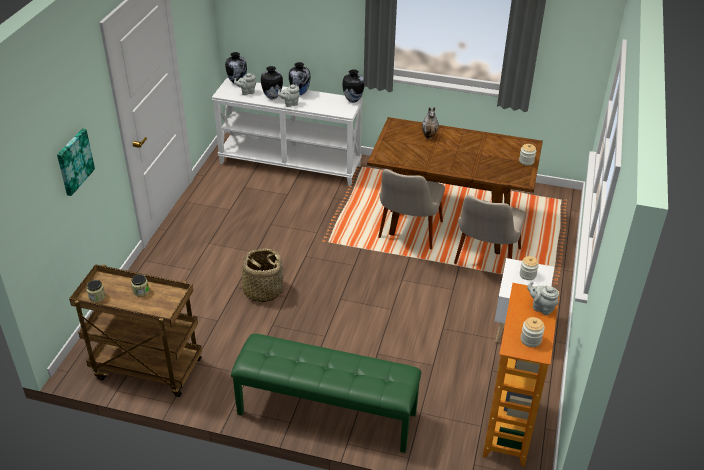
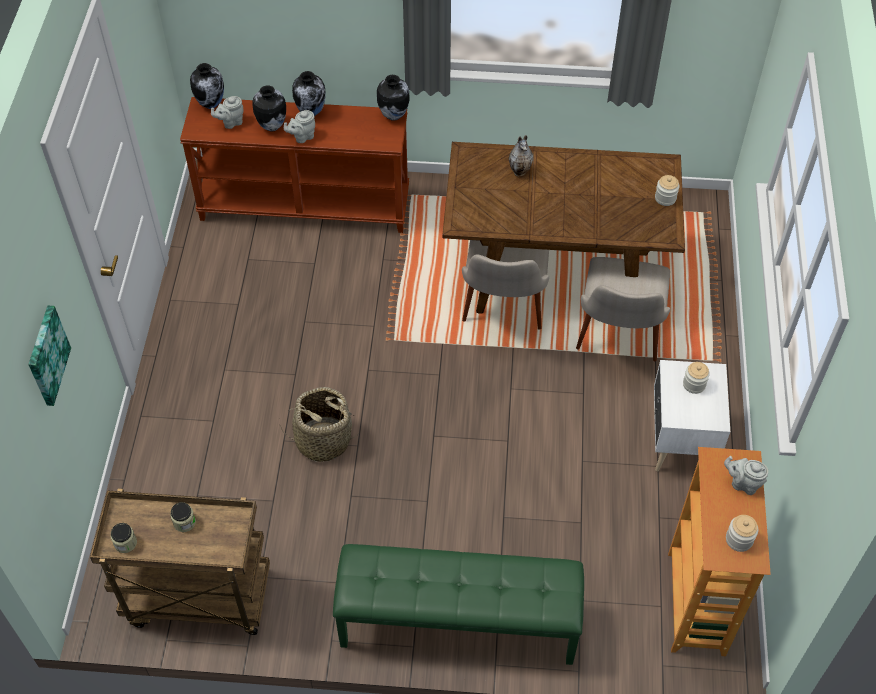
camera: 10 degrees left, 15 degrees up
white console table [212,78,363,186] -> brown console table [180,97,409,233]

